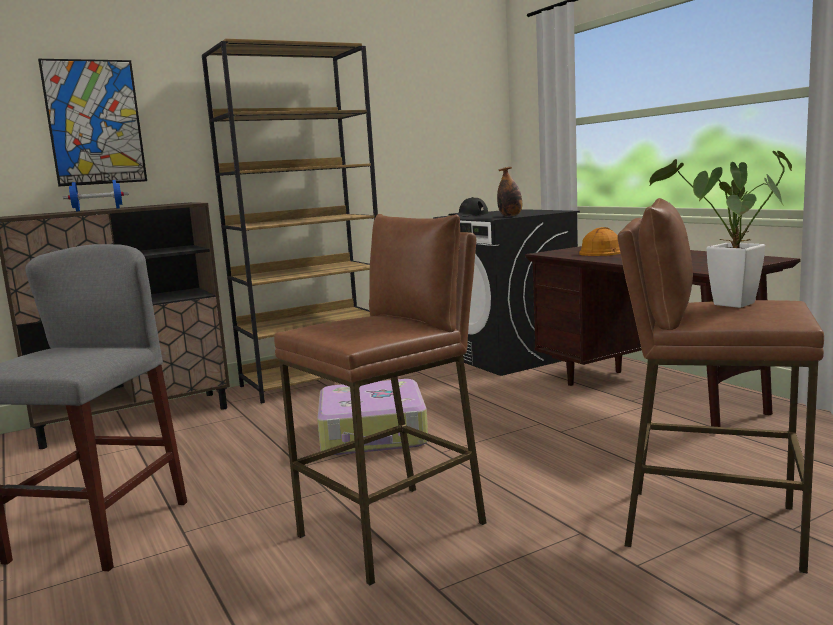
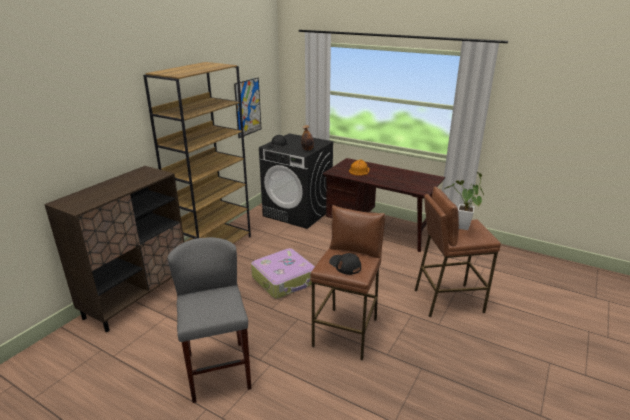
camera: 30 degrees left, 15 degrees up
picture [38,59,147,187] -> picture moved to [234,78,261,138]
blue dumbbell [63,180,129,211] -> none
none -> black cap [329,253,361,275]

